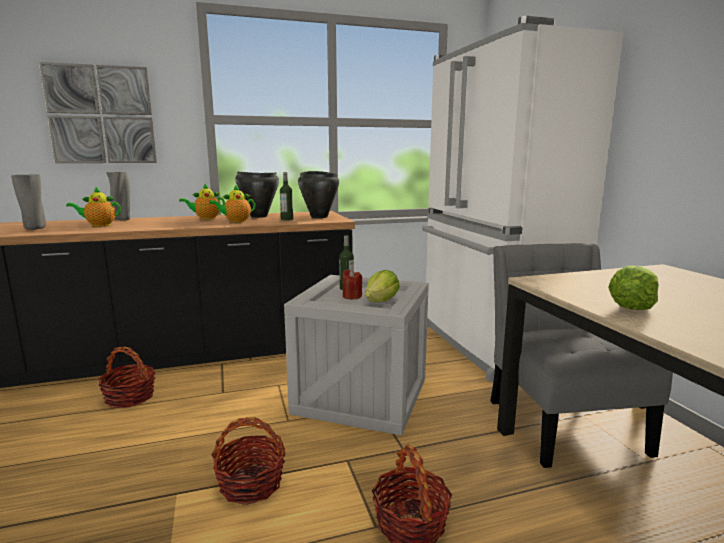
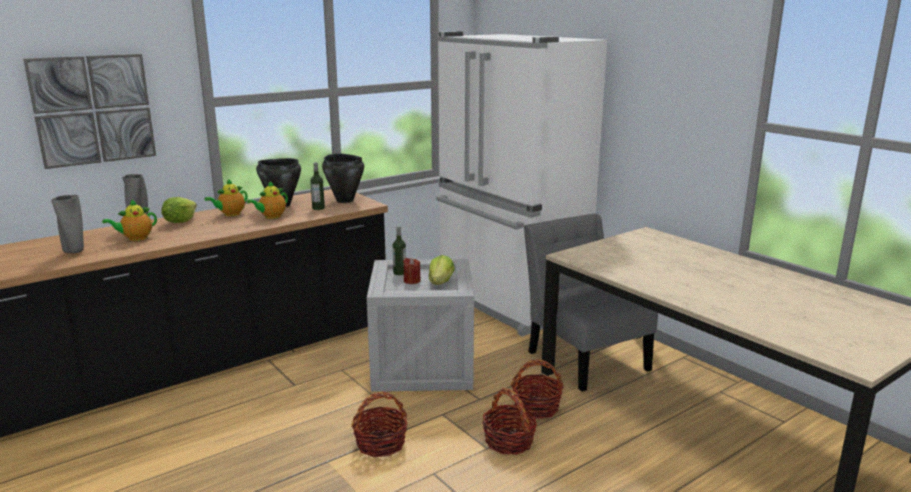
camera: 20 degrees left, 5 degrees up
basket [98,346,155,408] -> basket moved to [510,360,564,419]
lettuce [608,266,659,310] -> lettuce moved to [161,197,197,223]

